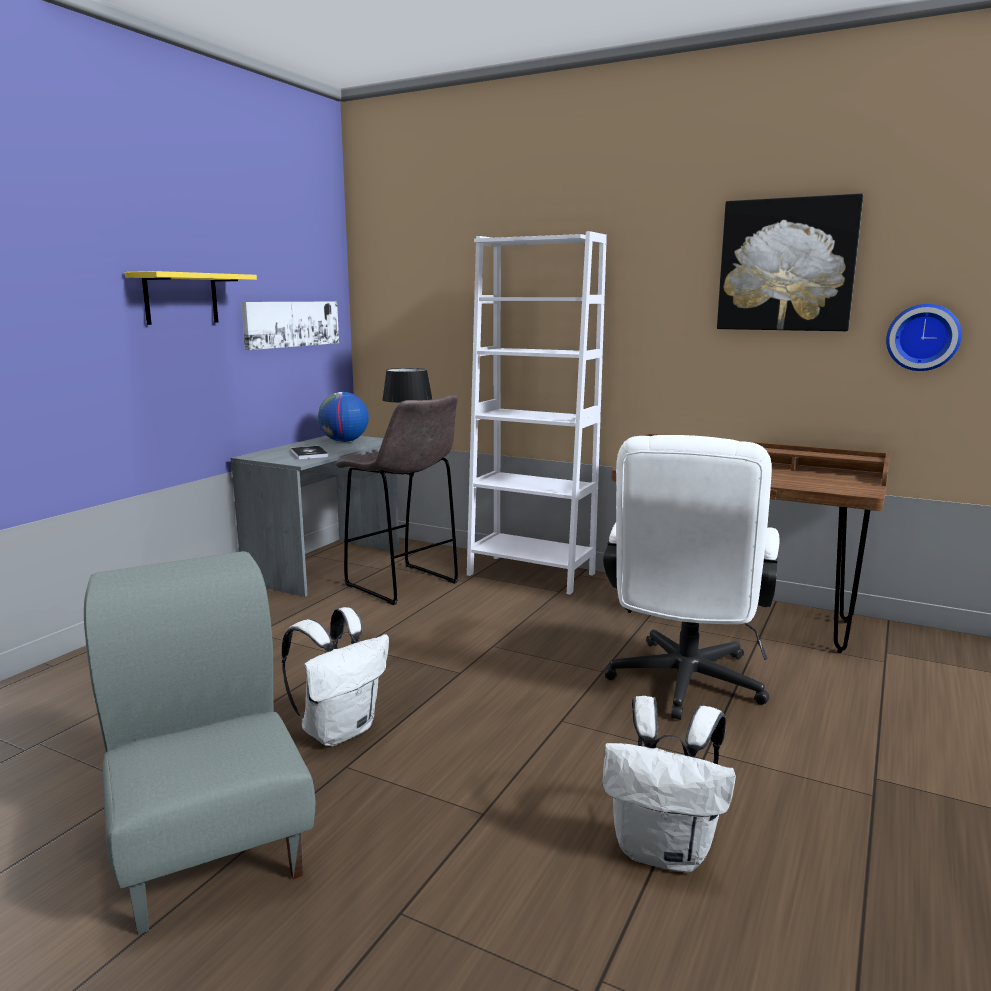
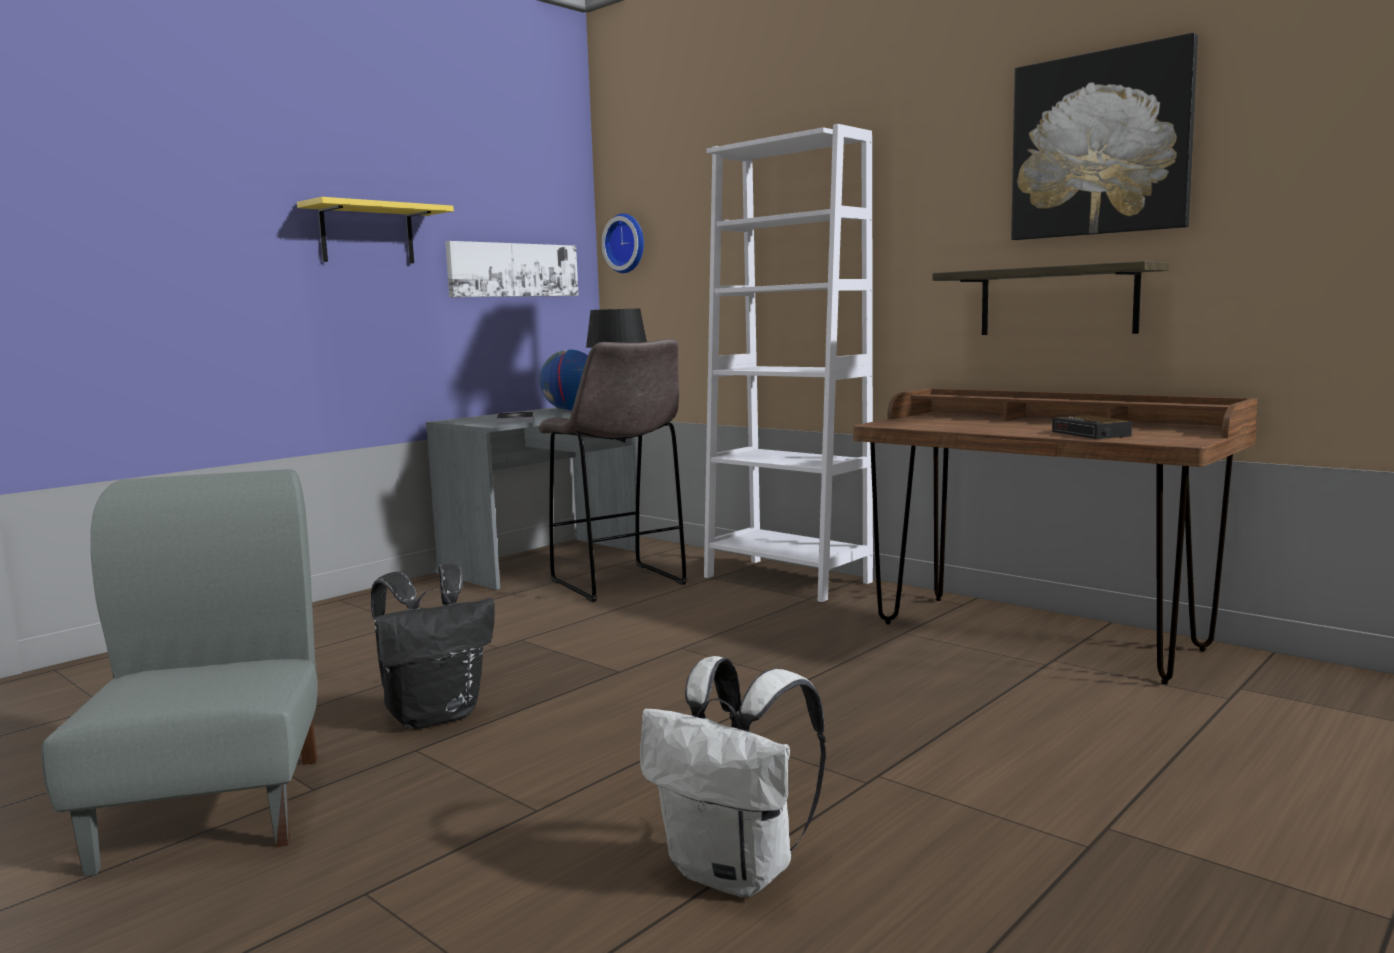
camera: 15 degrees right, 5 degrees down
white backpack [282,607,389,746] -> black backpack [371,564,495,729]
white office chair [603,435,780,720] -> none
wall clock [886,304,962,371] -> wall clock moved to [601,213,644,273]
none -> shelf [933,261,1169,335]
none -> alarm clock [1052,415,1132,439]

